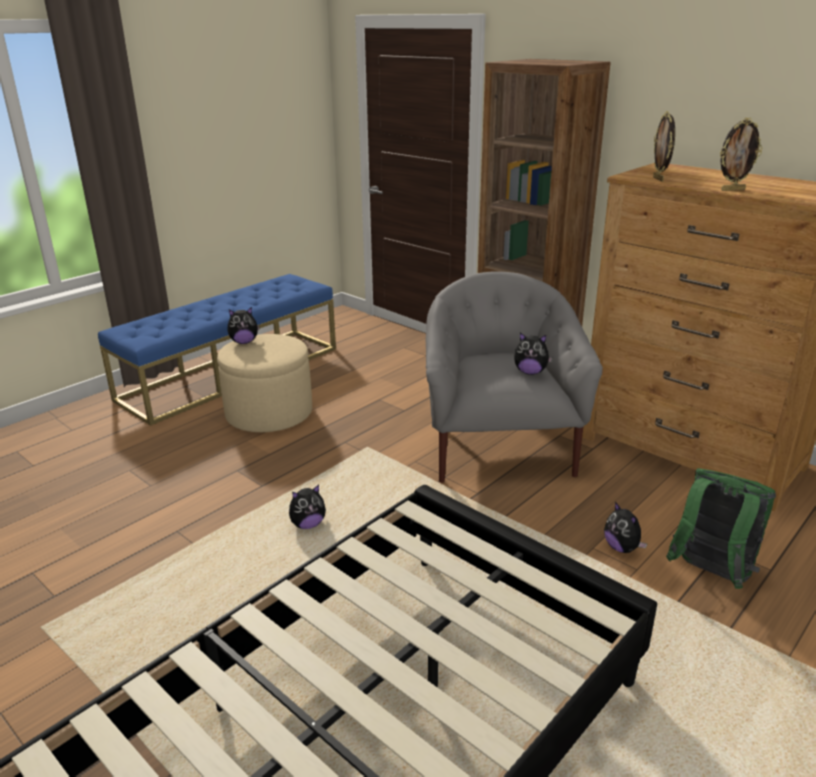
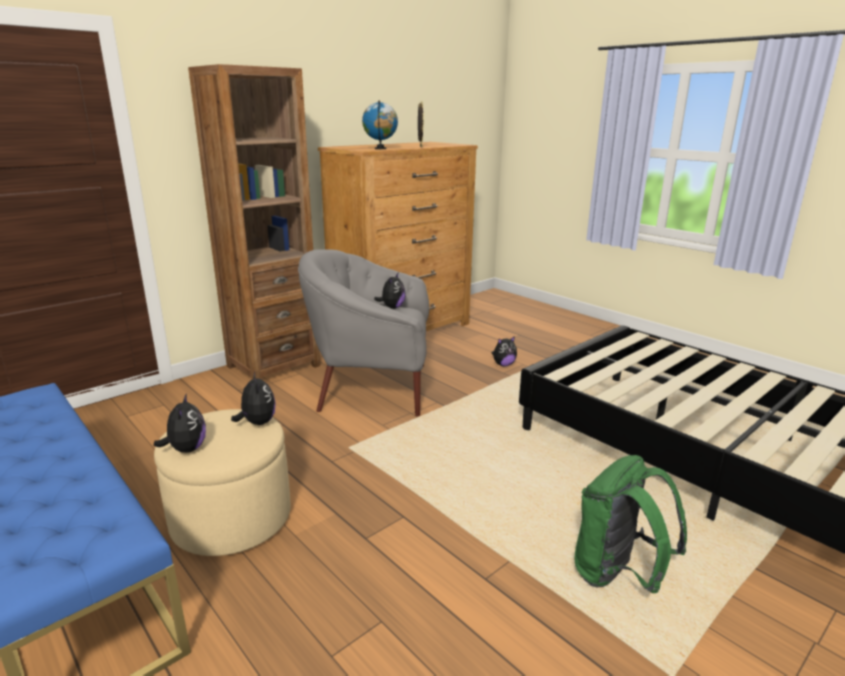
camera: 85 degrees left, 5 degrees down
plush toy [289,485,326,529] -> plush toy moved to [231,372,276,425]
picture frame [653,111,675,182] -> globe [362,100,398,149]
green backpack [666,468,776,589] -> green backpack moved to [575,455,687,593]

